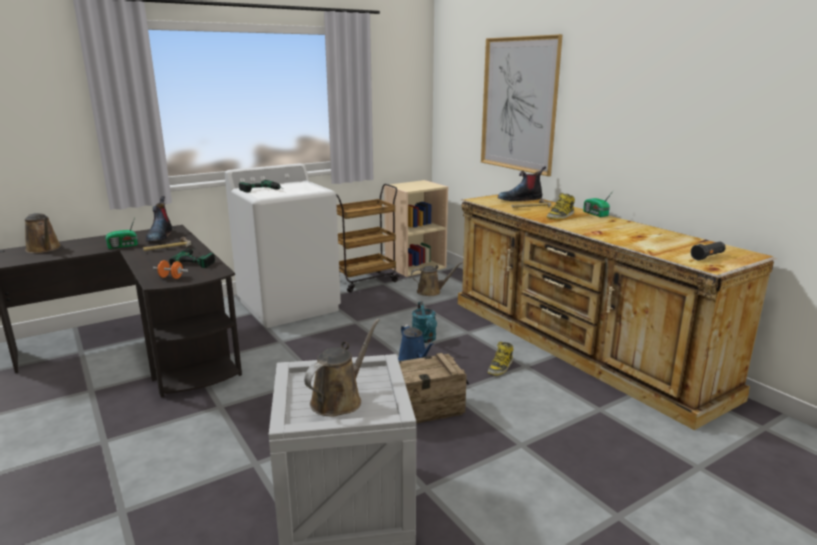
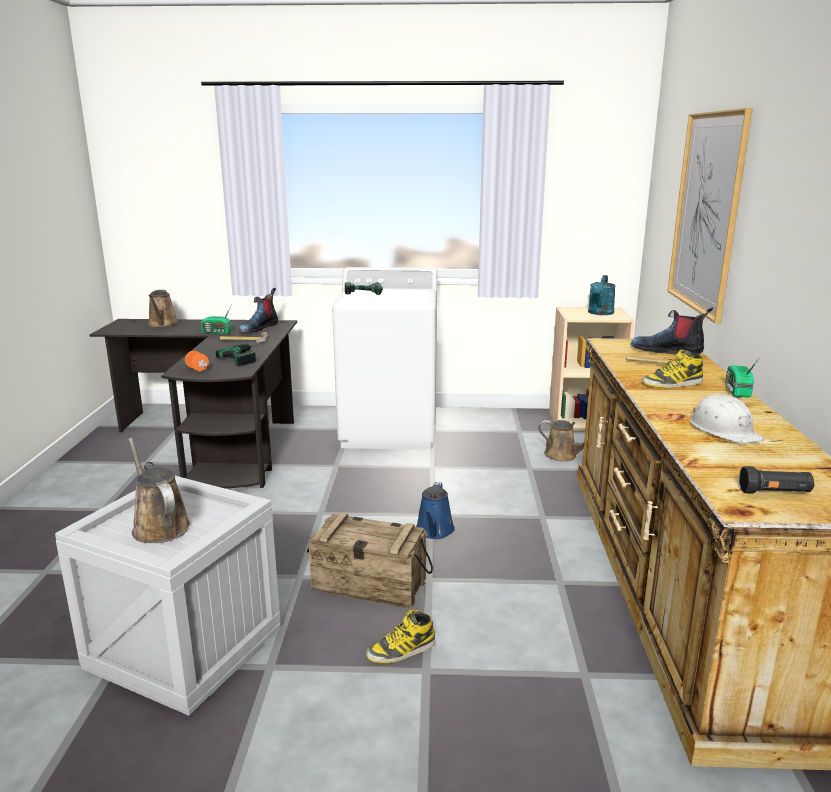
camera: 35 degrees right, 0 degrees up
brown watering can [304,318,380,417] -> brown watering can turned 105 degrees counterclockwise [128,438,190,543]
brown cart [336,184,401,293] -> none
turquoise watering can [412,302,437,343] -> turquoise watering can moved to [588,275,616,315]
boot [488,342,513,375] -> boot moved to [366,610,435,663]
none -> white hard hat [690,394,764,444]

